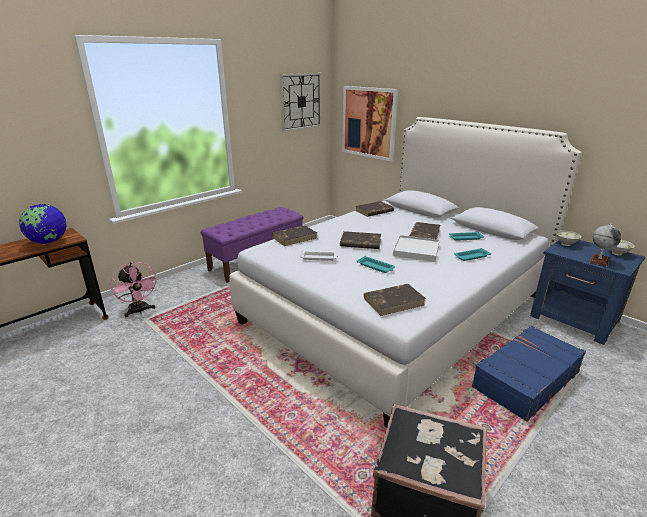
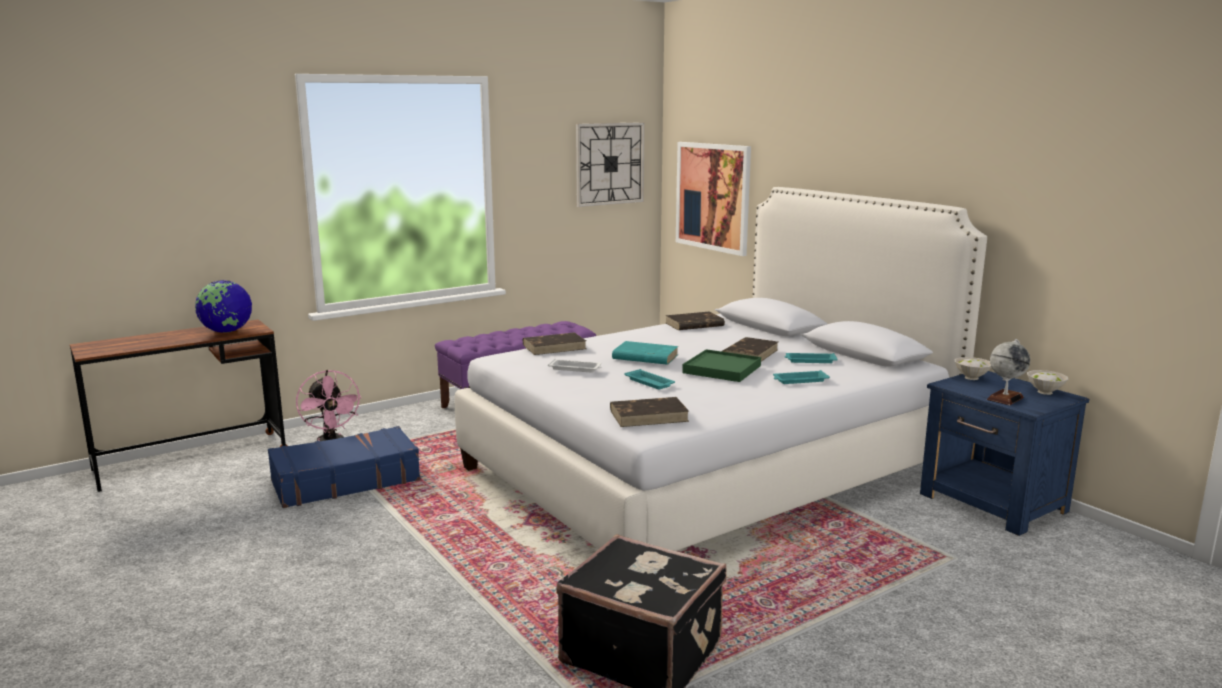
camera: 10 degrees right, 10 degrees down
brown book [340,231,381,249] -> turquoise book [612,341,679,365]
white tray [393,235,439,262] -> green tray [682,349,761,382]
blue suitcase [472,326,586,422] -> blue suitcase moved to [268,426,421,508]

